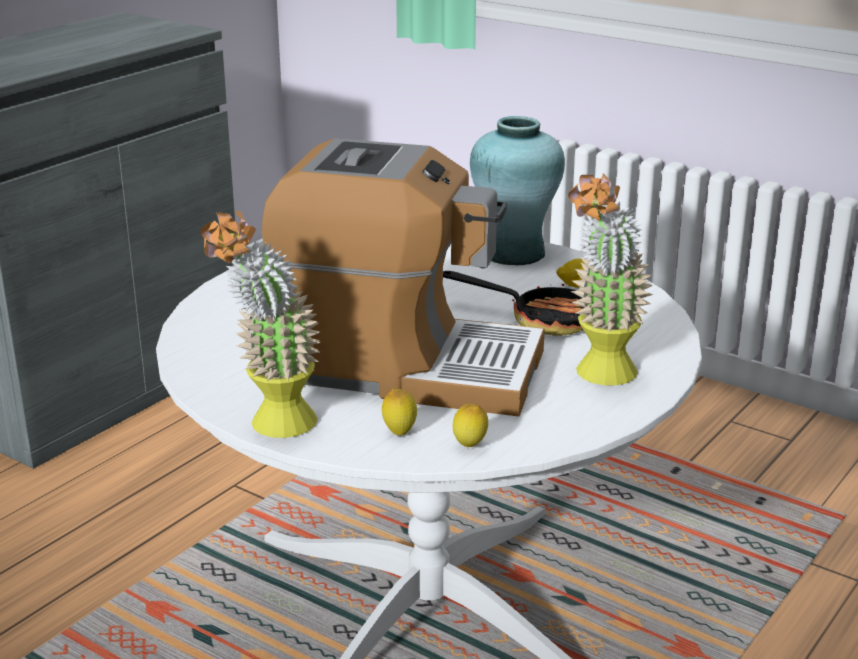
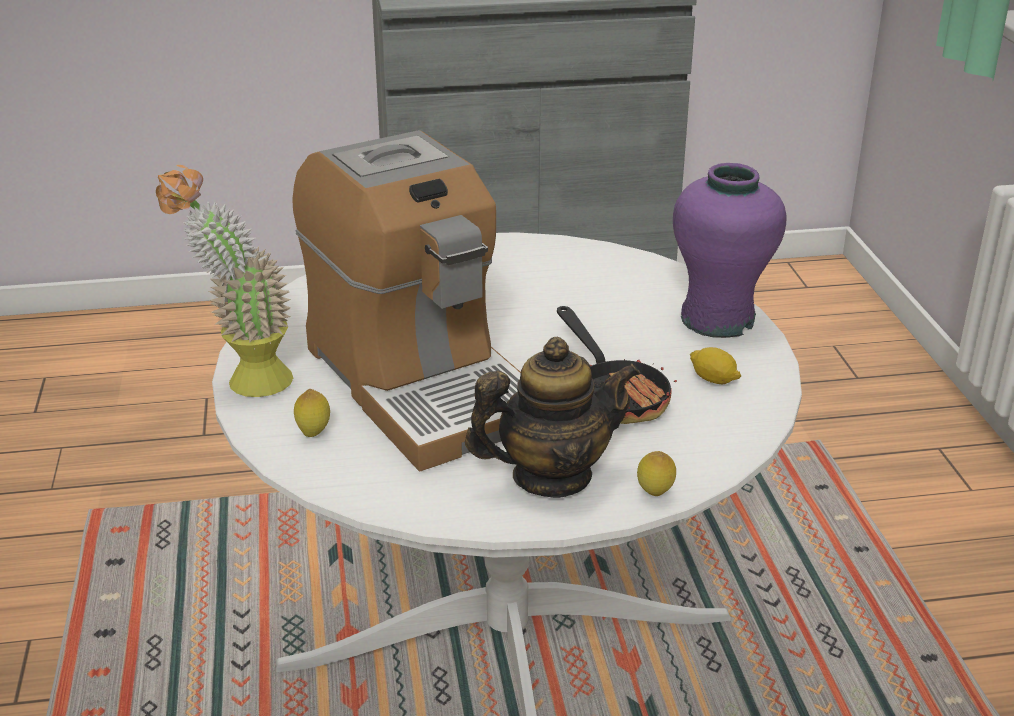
camera: 45 degrees right, 5 degrees up
lemon [453,404,488,447] -> lemon moved to [637,451,676,496]
turquoise vase [470,116,565,265] -> purple vase [673,163,787,338]
potted plant [568,173,653,385] -> teapot [465,337,640,498]

